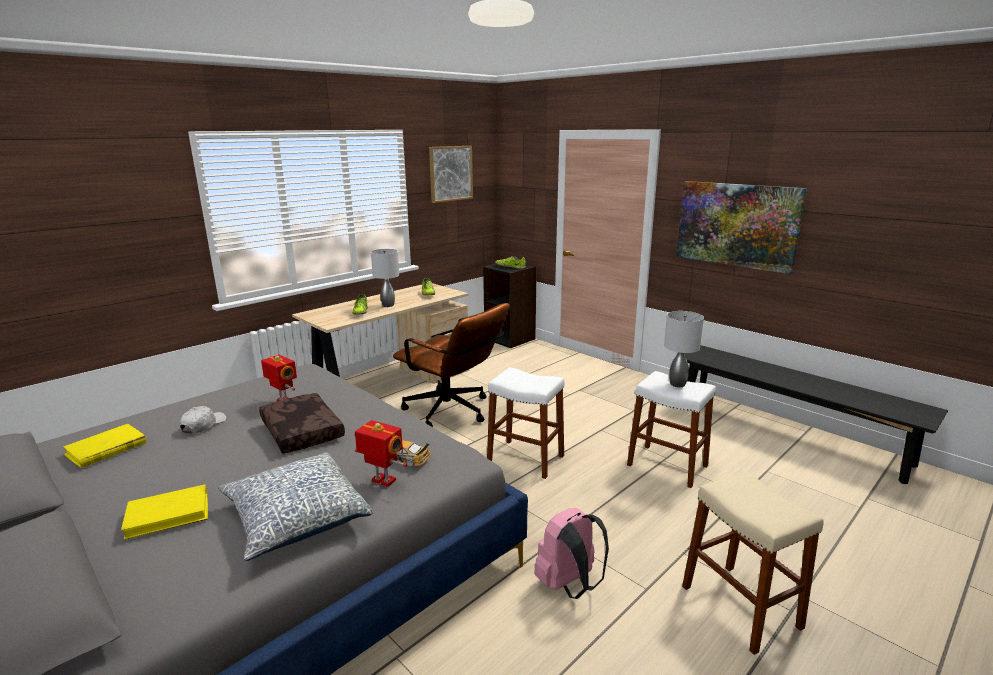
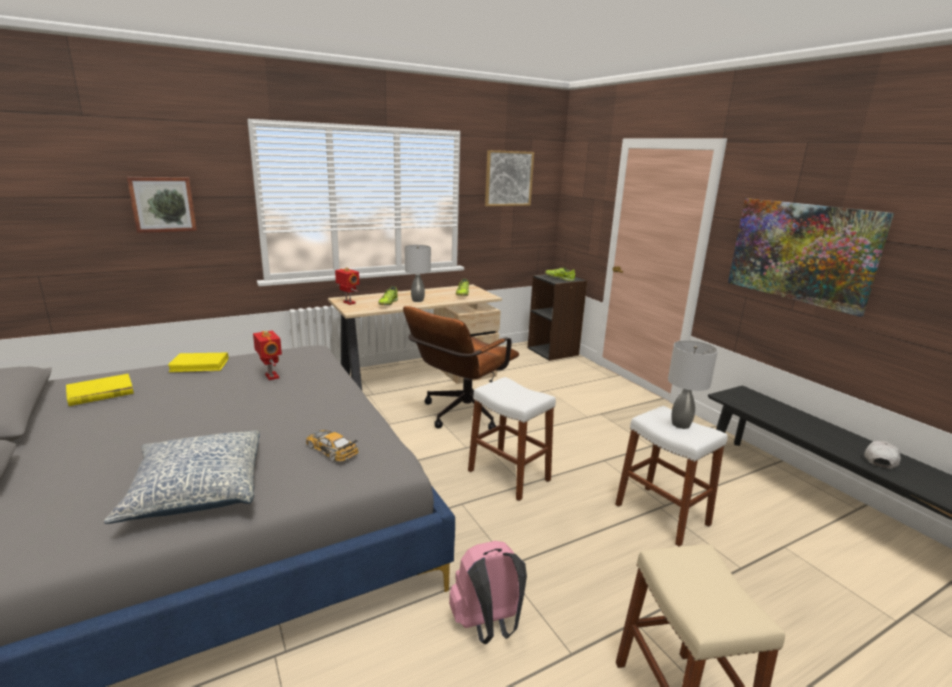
camera: 15 degrees right, 0 degrees up
yellow book [121,484,208,540] -> yellow book moved to [167,353,228,372]
white cap [180,406,227,434] -> white cap moved to [864,441,901,469]
brown pillow [259,393,345,454] -> none
toy robot [355,420,407,487] -> toy robot moved to [335,267,359,305]
brown office chair [393,303,510,427] -> brown office chair turned 75 degrees clockwise [403,306,519,430]
none -> picture [127,177,197,233]

